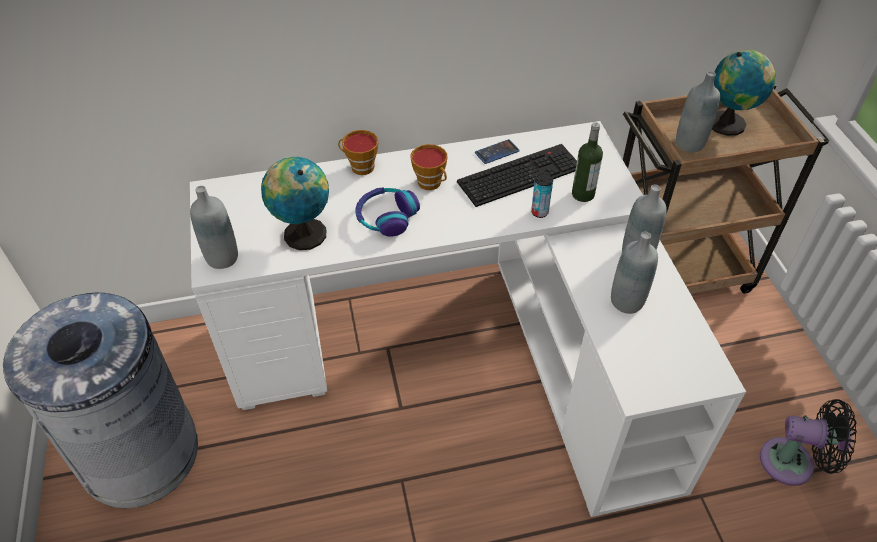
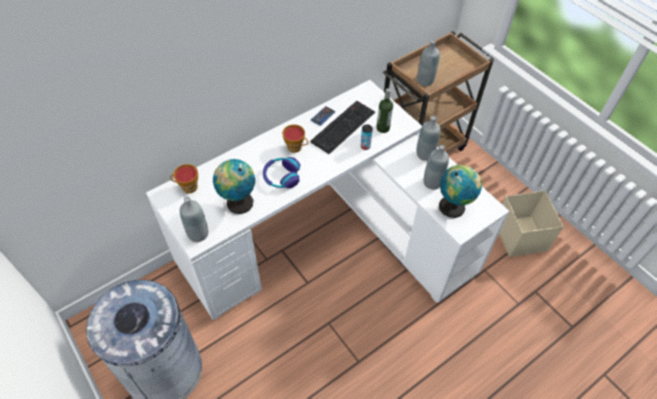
camera: 25 degrees left, 5 degrees up
cup [338,130,379,175] -> cup moved to [170,164,198,193]
globe [712,50,776,136] -> globe moved to [439,164,482,218]
black fan [760,399,857,486] -> beige storage box [499,191,564,257]

